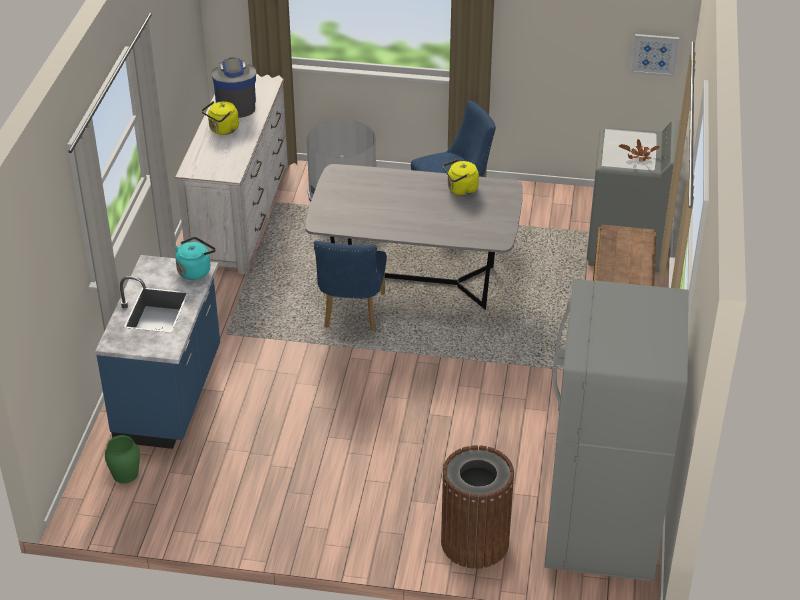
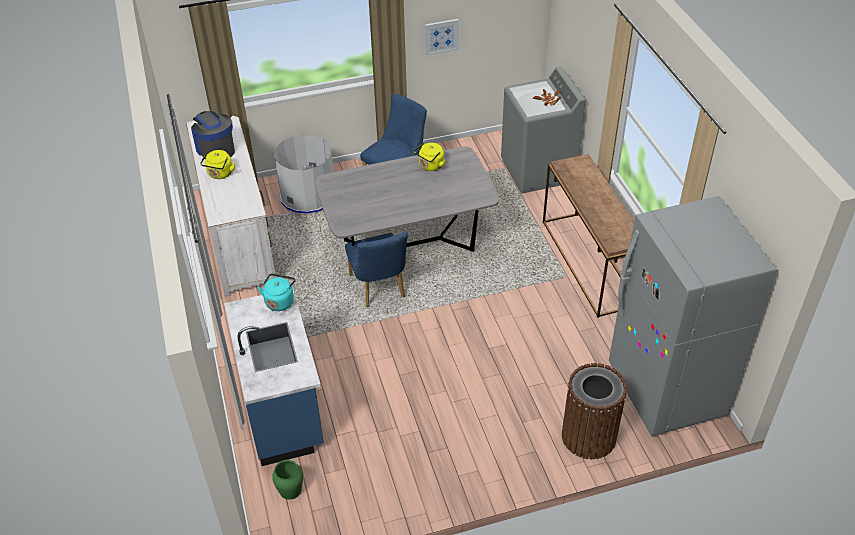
camera: 25 degrees left, 5 degrees up
picture [631,34,679,77] -> picture moved to [425,19,459,56]

